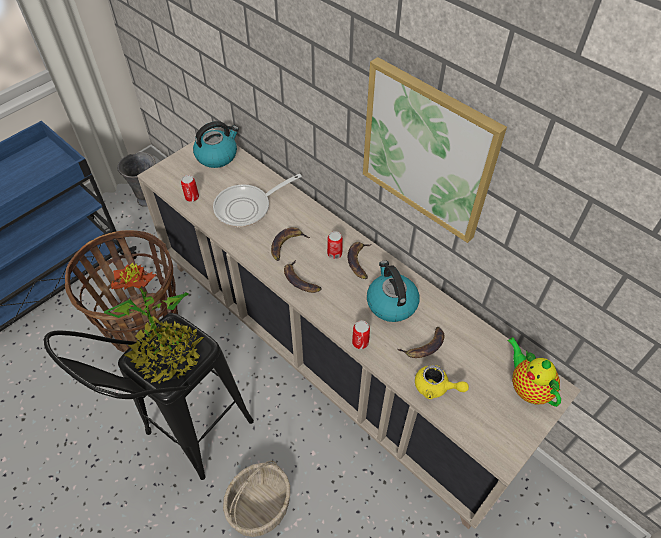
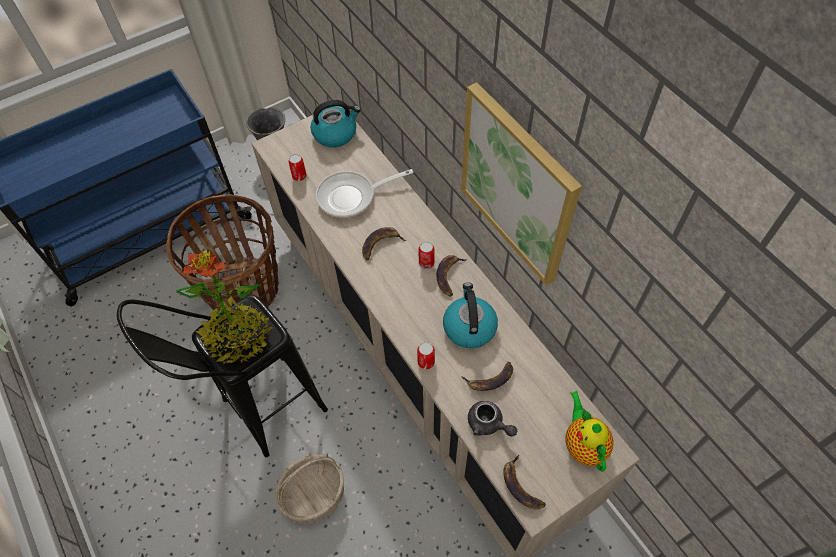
camera: 15 degrees right, 5 degrees up
banana [284,260,322,293] -> banana moved to [503,455,546,510]
yellow teapot [415,365,469,399] -> grey teapot [468,401,517,437]

